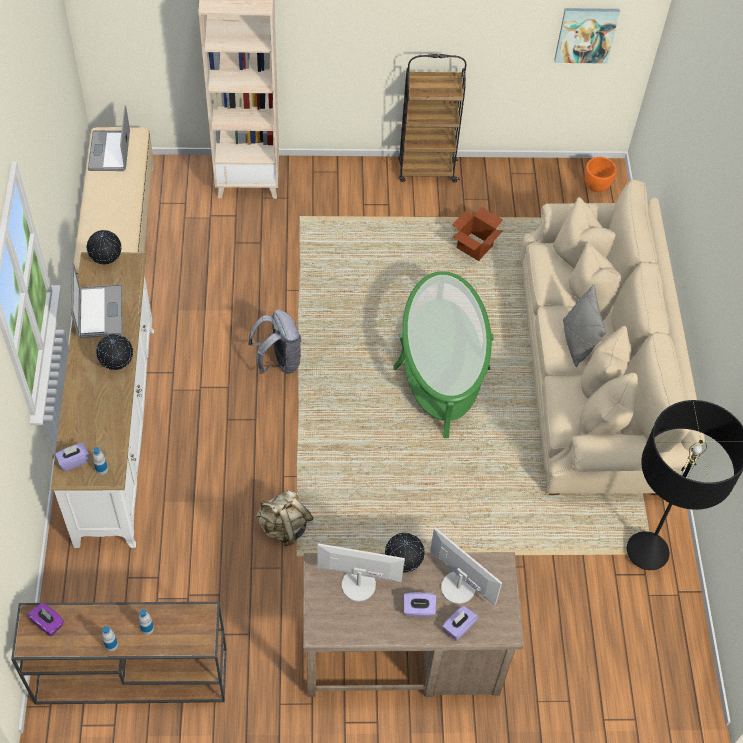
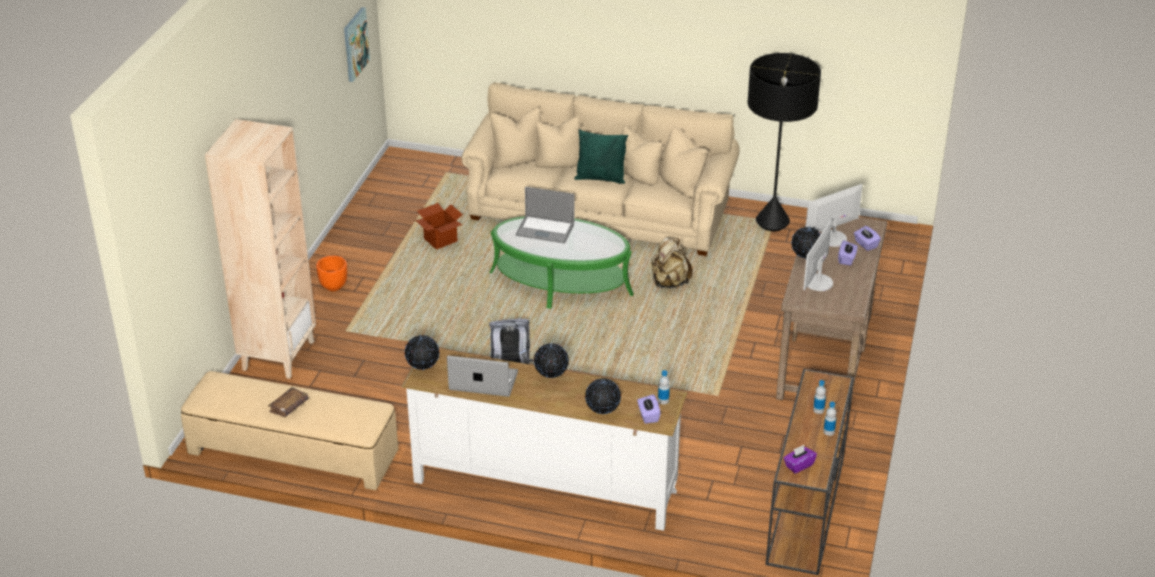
camera: 70 degrees left, 20 degrees down
laptop [88,105,130,171] -> laptop moved to [516,187,575,244]
beige backpack [256,490,314,546] -> beige backpack moved to [651,238,693,288]
brown cart [398,54,466,183] -> none
grey pillow [563,284,606,367] -> green pillow [574,129,628,184]
orange planter [584,157,617,192] -> orange planter moved to [316,256,347,291]
none -> brown book [268,387,309,417]
none -> globe [585,378,621,415]

